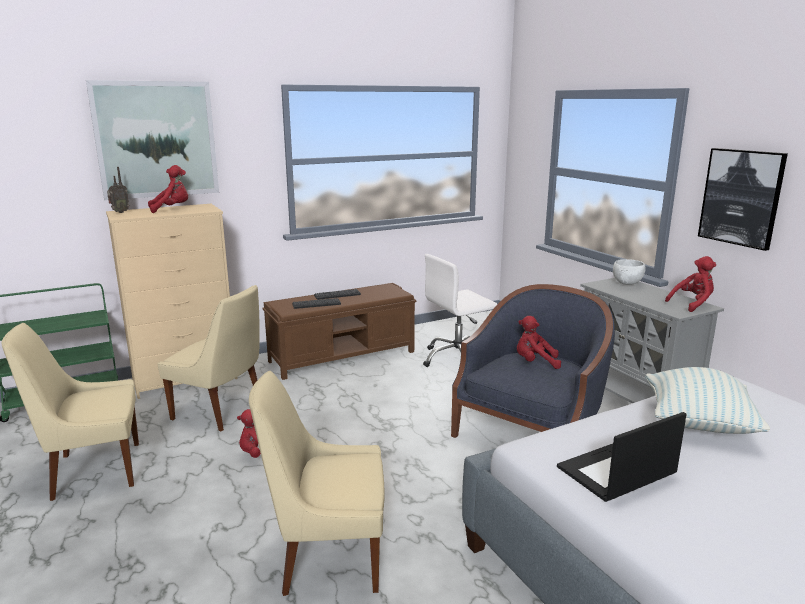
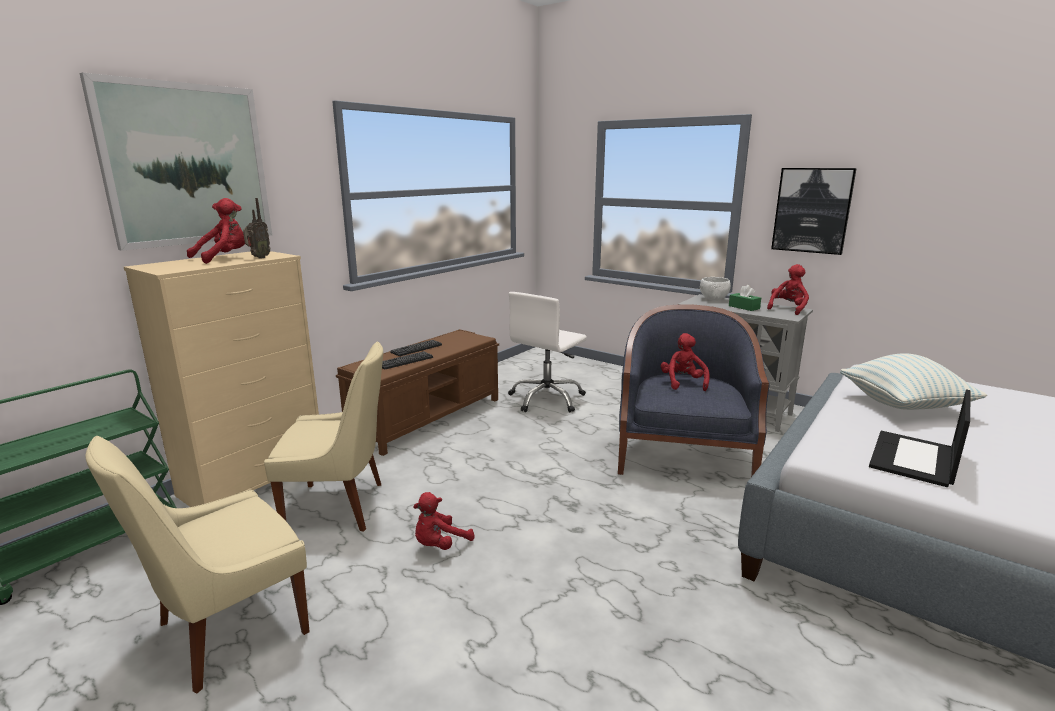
camera: 25 degrees left, 0 degrees up
radio [107,167,129,213] -> radio moved to [243,198,271,259]
beige chair [249,371,385,596] -> none
red plush toy [517,316,561,369] -> red plush toy turned 105 degrees clockwise [661,333,710,391]
none -> green tissue box [729,285,761,311]

